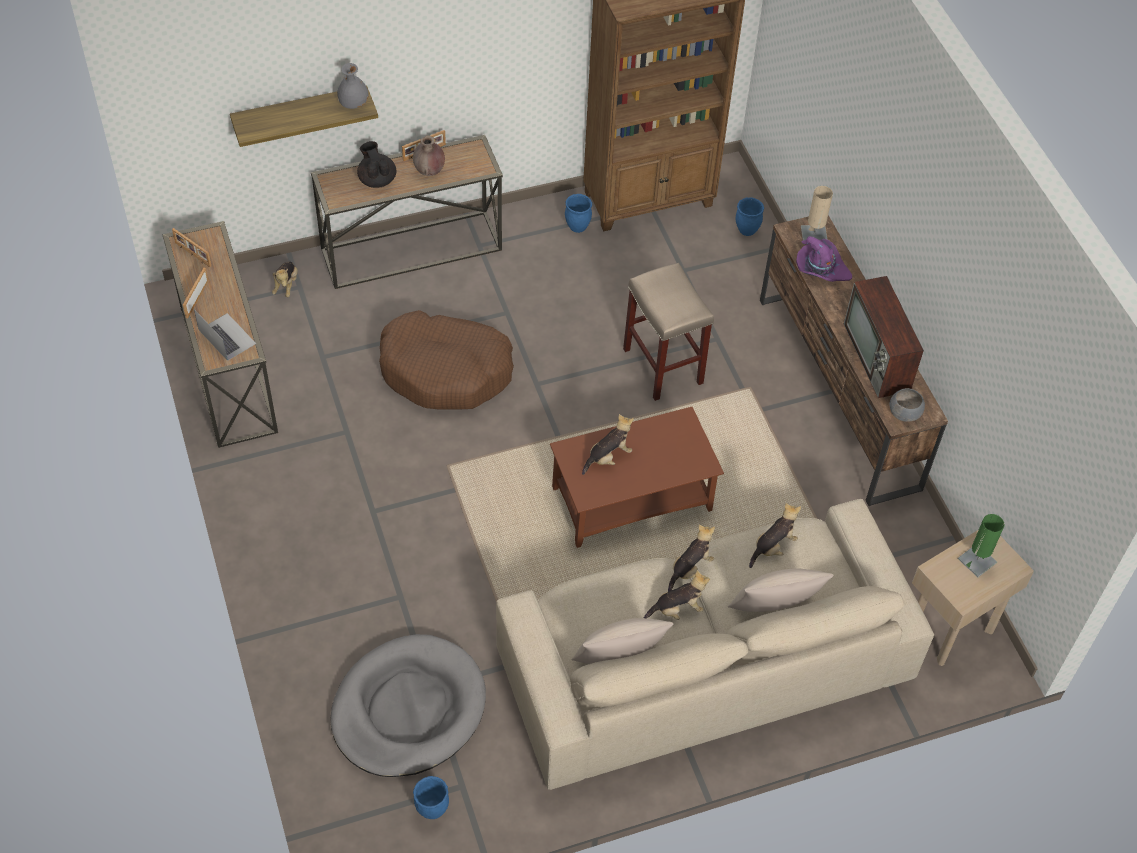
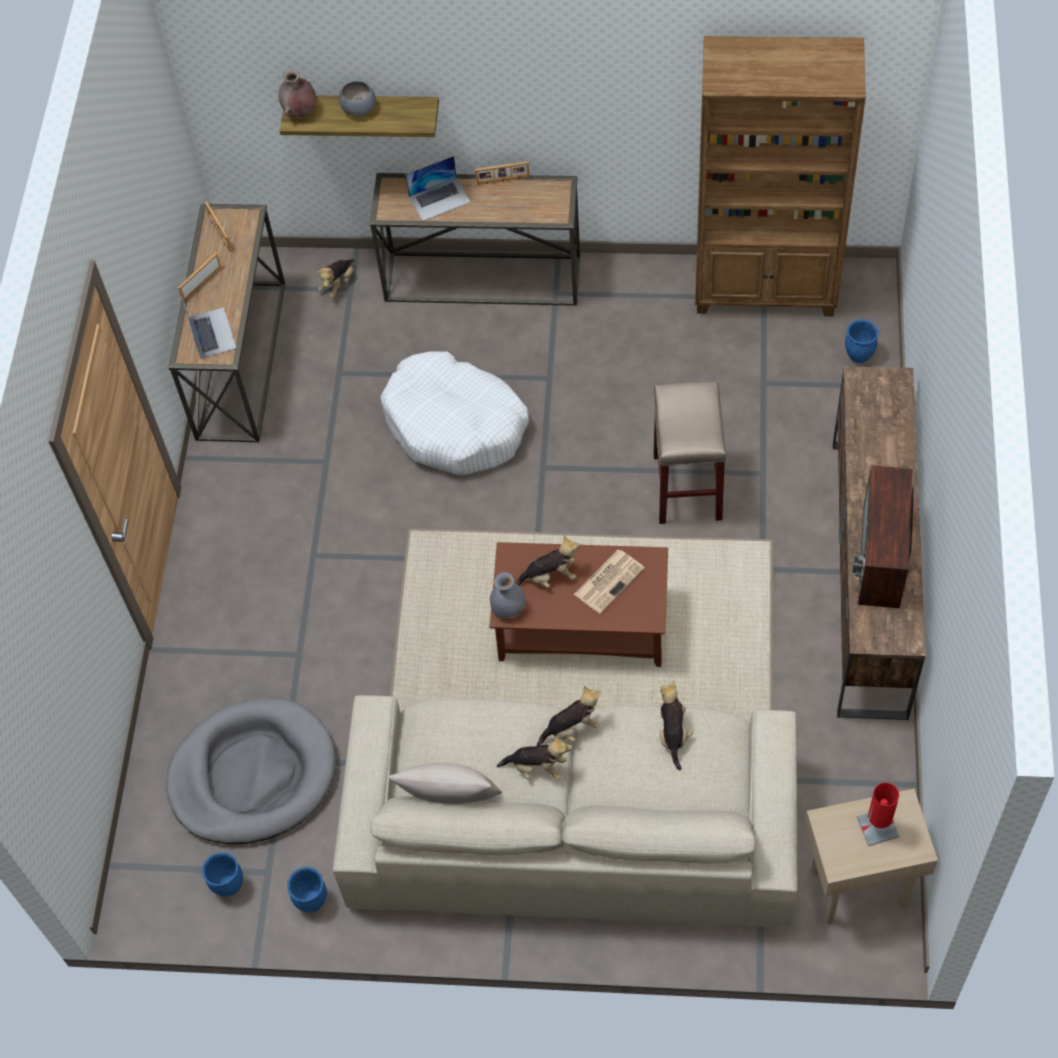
camera: 30 degrees right, 5 degrees up
grey vase [337,63,369,109] -> grey vase moved to [490,572,526,619]
black teapot [357,141,396,188] -> laptop [405,156,471,221]
brown dog bed [379,310,514,410] -> white dog bed [380,351,529,475]
brown vase [413,135,445,176] -> brown vase moved to [278,70,316,117]
blue planter [565,194,592,233] -> blue planter moved to [287,867,327,912]
beige pillow [728,568,833,612] -> none
plush toy [749,503,801,568] -> plush toy turned 75 degrees counterclockwise [660,680,693,770]
purple hat [796,236,852,282] -> none
beige table lamp [801,186,833,245] -> none
grey bowl [889,388,925,422] -> grey bowl moved to [339,81,376,117]
green table lamp [958,514,1004,577] -> red table lamp [857,783,899,846]
none -> newspaper [574,550,645,614]

